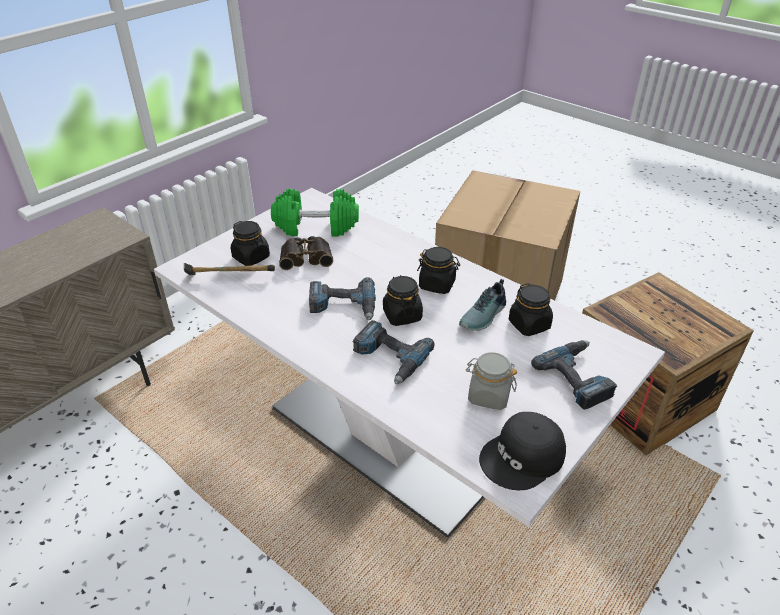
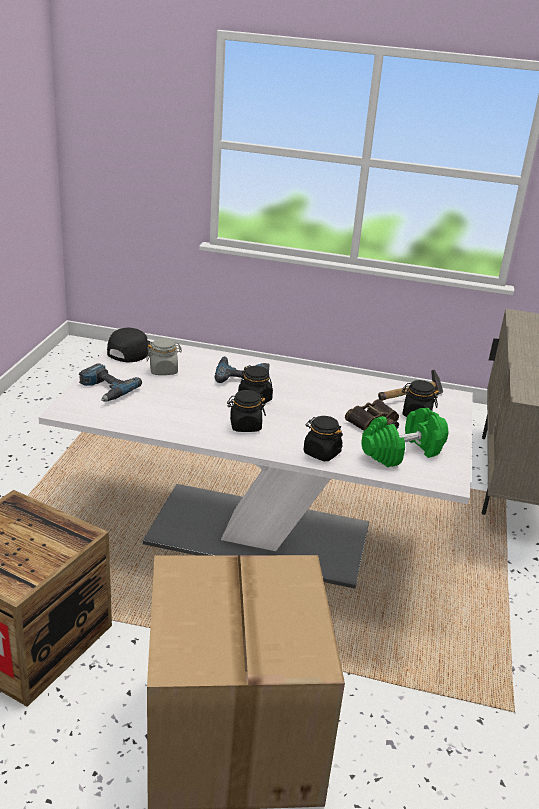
camera: 150 degrees right, 10 degrees down
power drill [309,277,376,320] -> none
shoe [459,279,506,331] -> none
black jar [509,283,553,336] -> black jar moved to [304,416,343,461]

